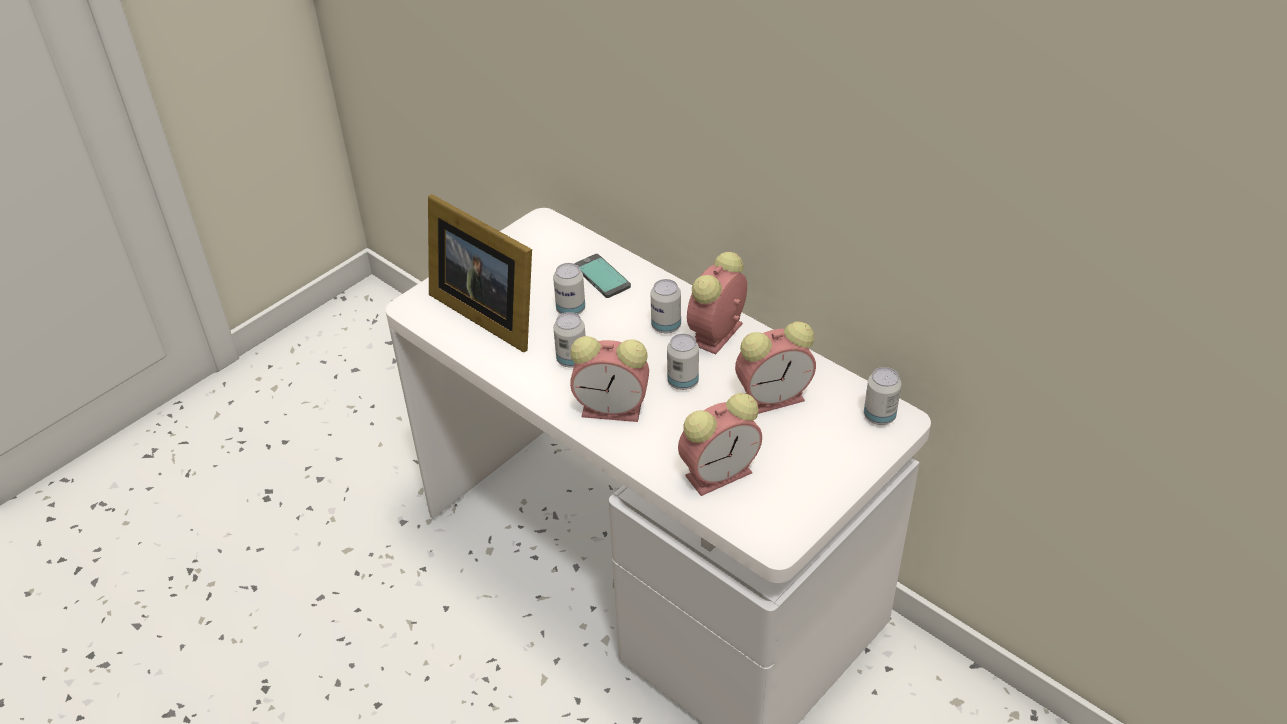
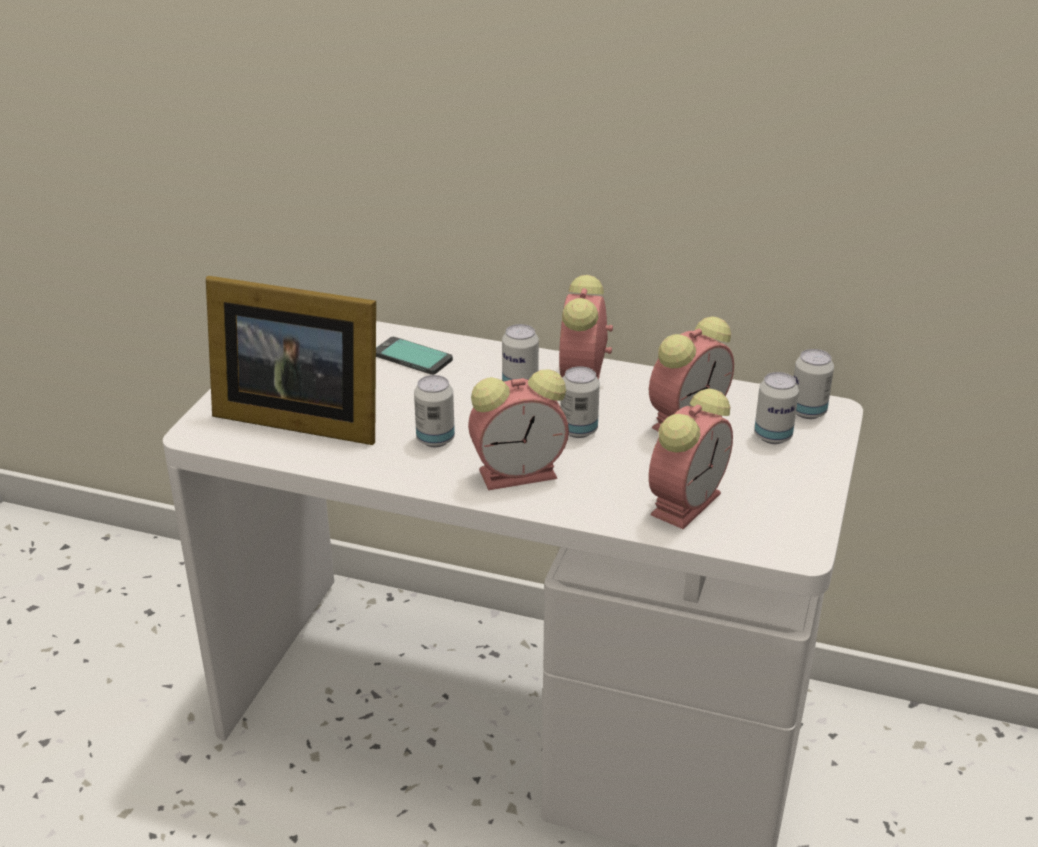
camera: 25 degrees left, 10 degrees down
can [553,263,585,315] -> can moved to [754,372,799,444]

